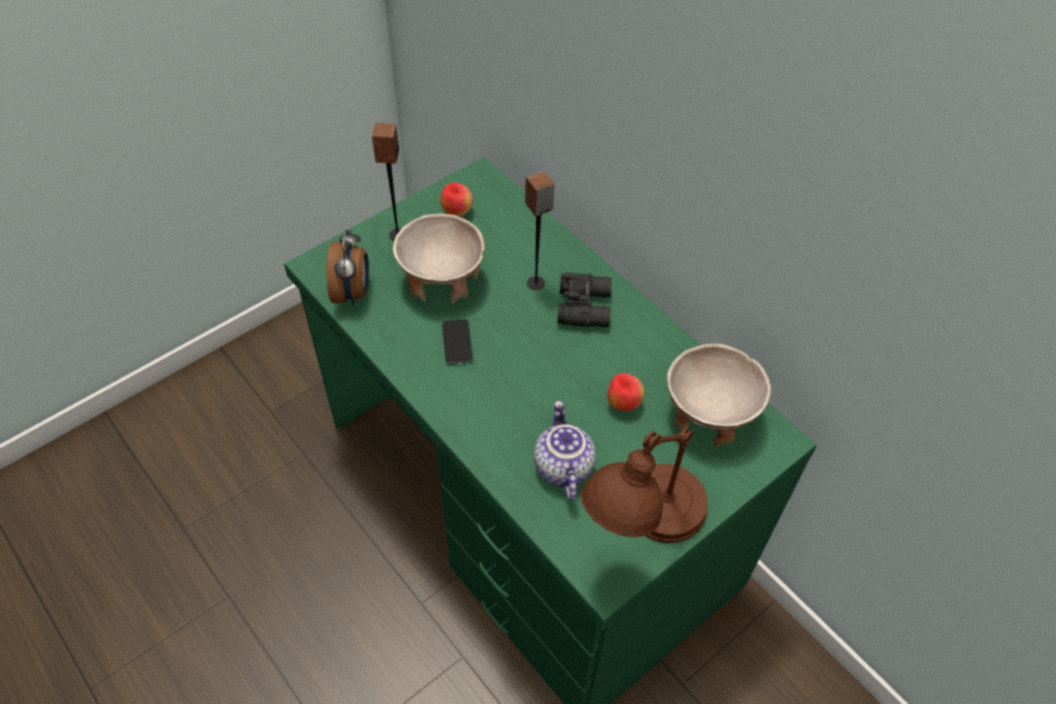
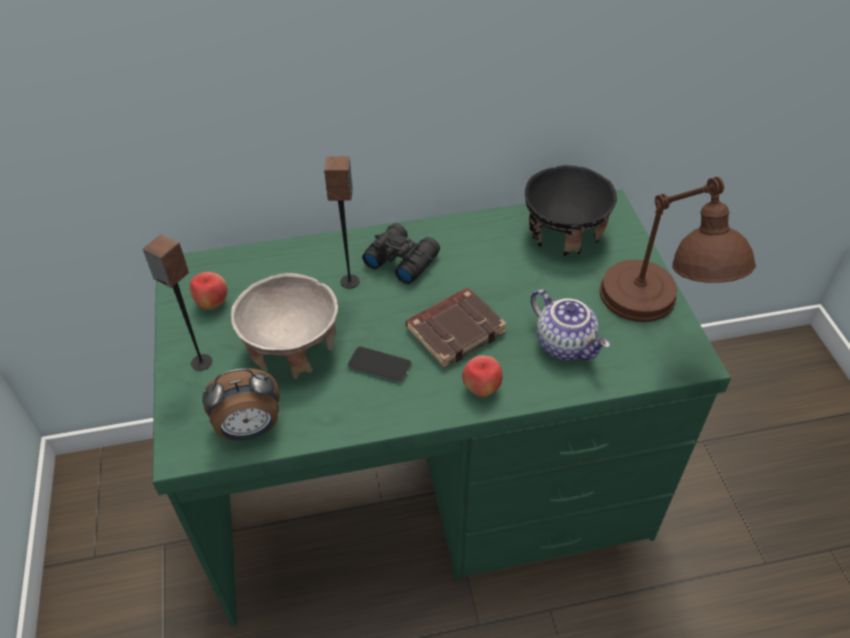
camera: 60 degrees left, 5 degrees down
alarm clock [326,229,369,306] -> alarm clock turned 135 degrees clockwise [202,368,279,440]
teapot [534,401,596,500] -> teapot turned 150 degrees counterclockwise [531,289,610,360]
apple [607,373,645,411] -> apple moved to [462,356,503,397]
beige bowl [667,343,771,448] -> black bowl [525,165,617,256]
none -> brown book [406,288,507,368]

